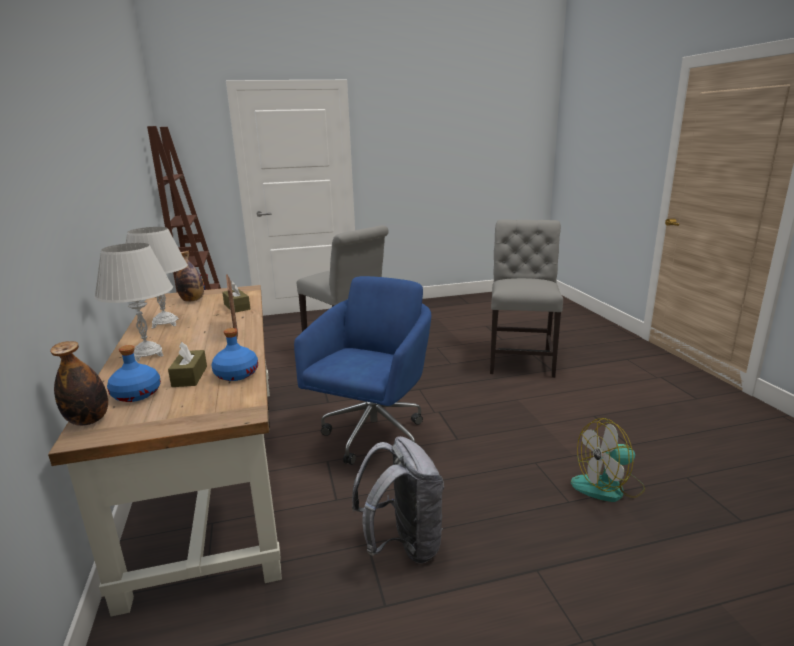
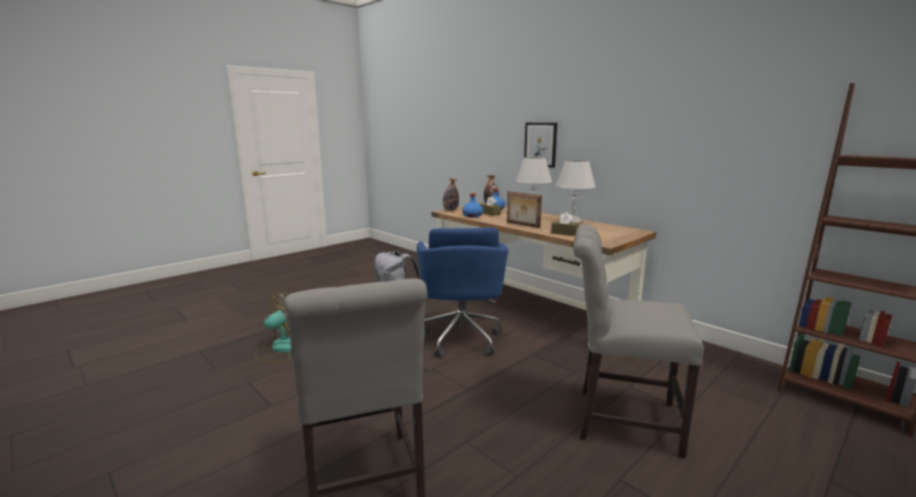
camera: 150 degrees right, 5 degrees down
bottle [176,251,204,302] -> bottle moved to [443,178,459,211]
none -> picture [524,123,557,168]

